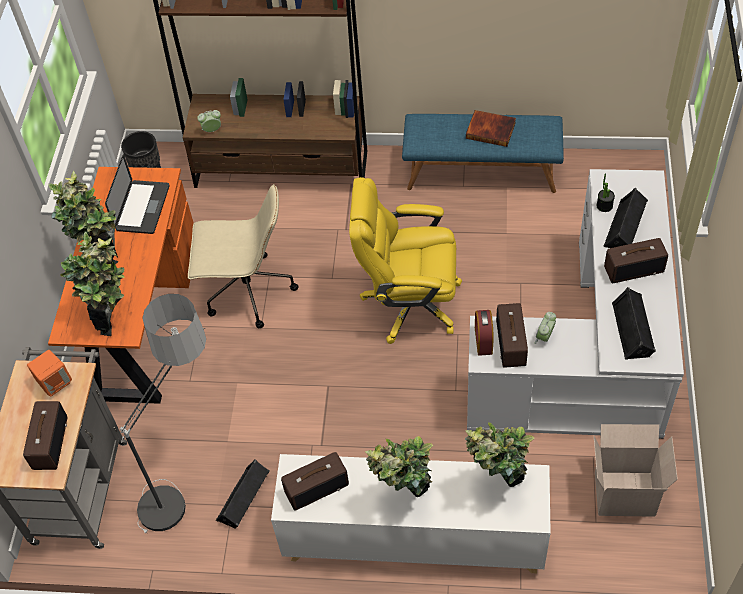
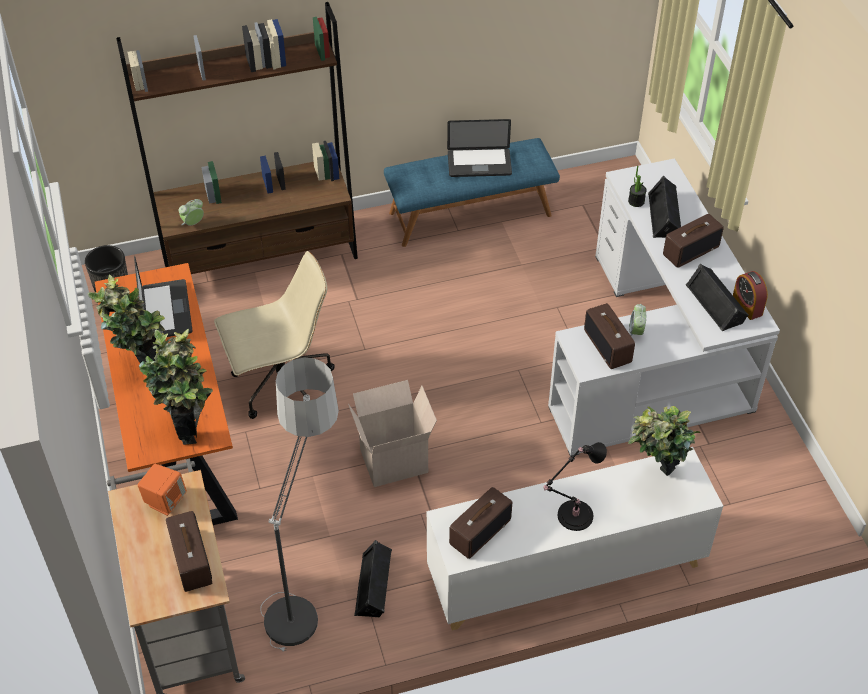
camera: 25 degrees left, 5 degrees down
yellow office chair [349,177,462,344] -> none
potted plant [365,436,433,497] -> black table lamp [543,442,607,531]
book [466,110,516,147] -> laptop [447,119,512,177]
alarm clock [475,310,494,356] -> alarm clock moved to [733,271,768,320]
cardboard box [594,424,678,517] -> cardboard box moved to [348,380,437,487]

